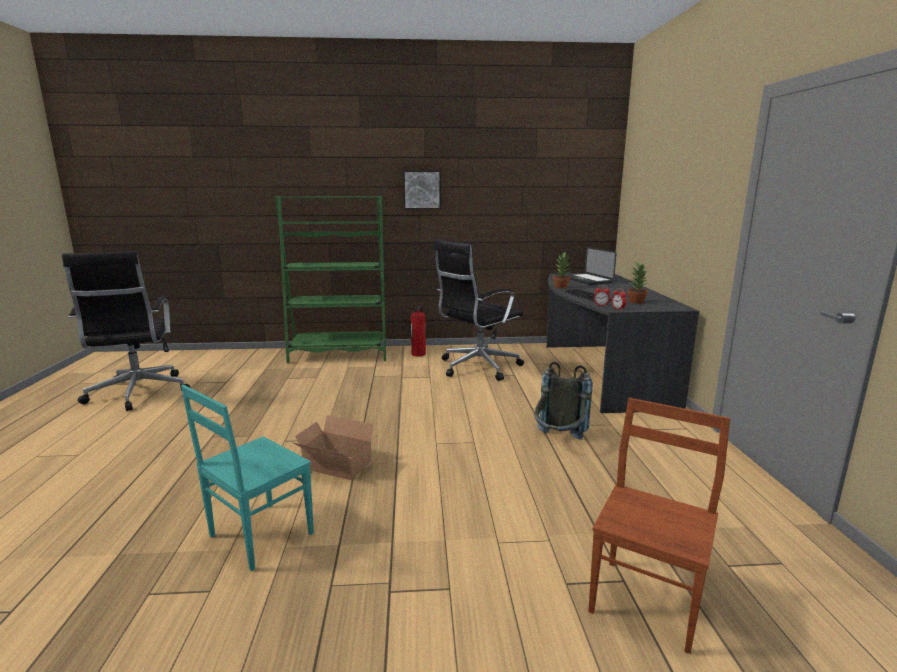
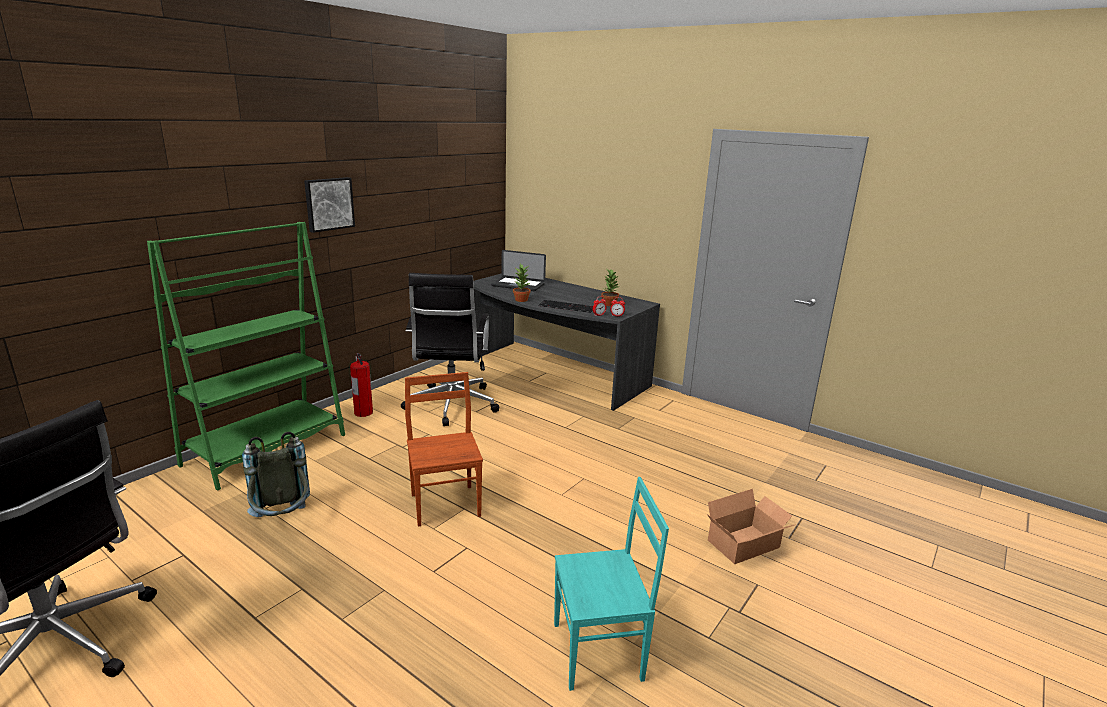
camera: 50 degrees left, 5 degrees up
turquoise chair [181,384,314,571] -> turquoise chair turned 90 degrees counterclockwise [554,477,669,691]
cardboard box [292,415,376,480] -> cardboard box moved to [707,489,796,564]
grey backpack [535,362,593,440] -> grey backpack moved to [242,432,310,517]
brown chair [588,398,730,654] -> brown chair moved to [405,372,483,527]

